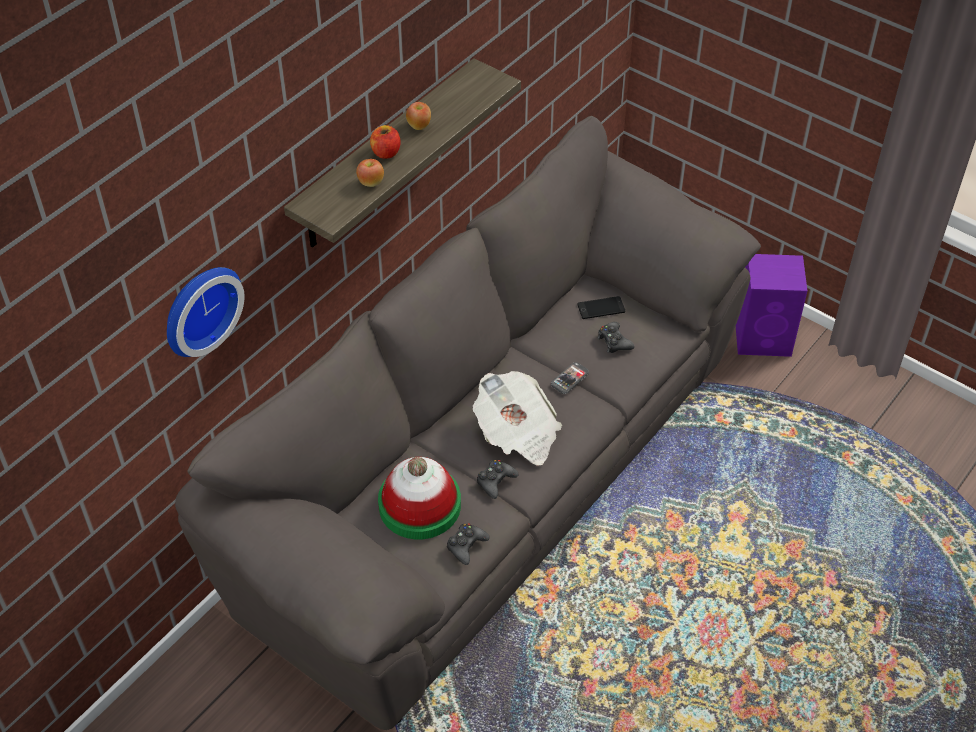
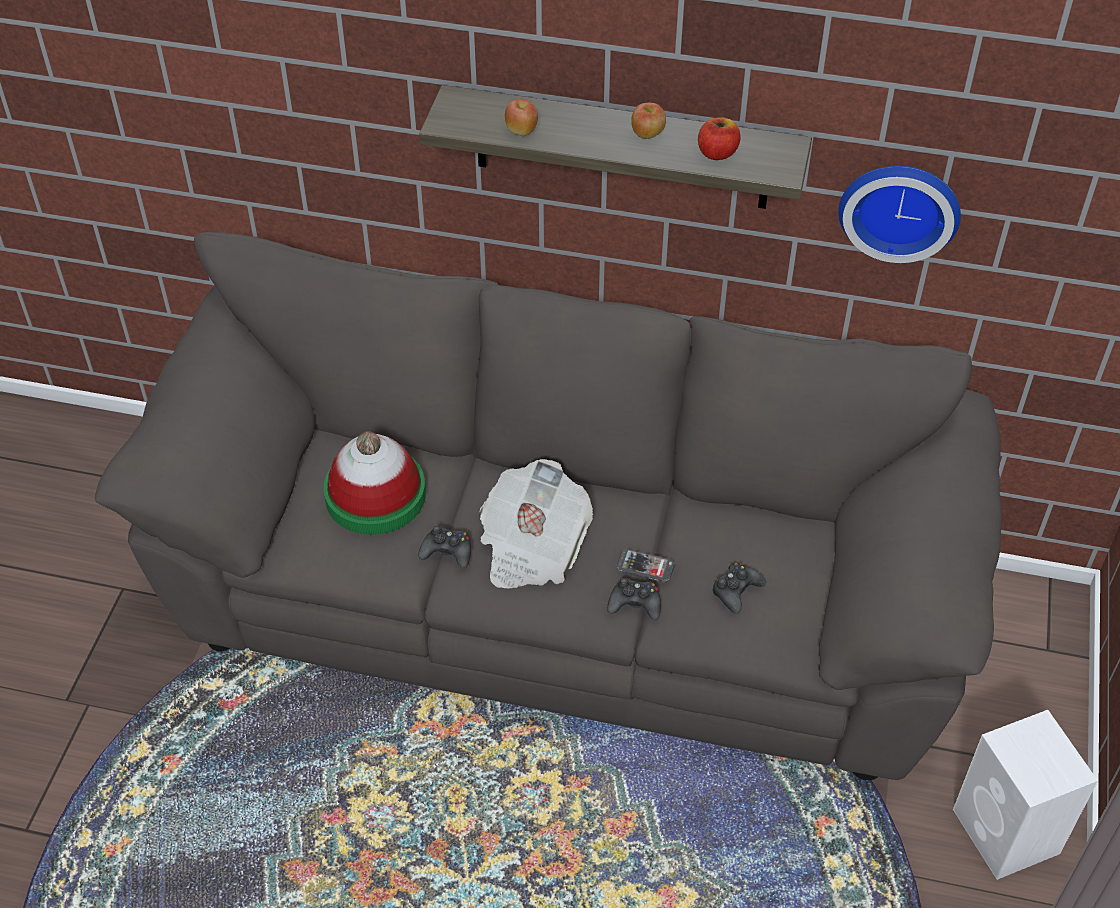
camera: 65 degrees right, 0 degrees up
wall clock [167,267,244,357] -> wall clock moved to [838,166,961,263]
apple [370,125,401,159] -> apple moved to [698,118,741,160]
black game controller [447,523,490,565] -> black game controller moved to [607,578,661,620]
phone [577,296,625,319] -> none
purple speaker [736,254,807,357] -> white speaker [953,710,1098,880]

